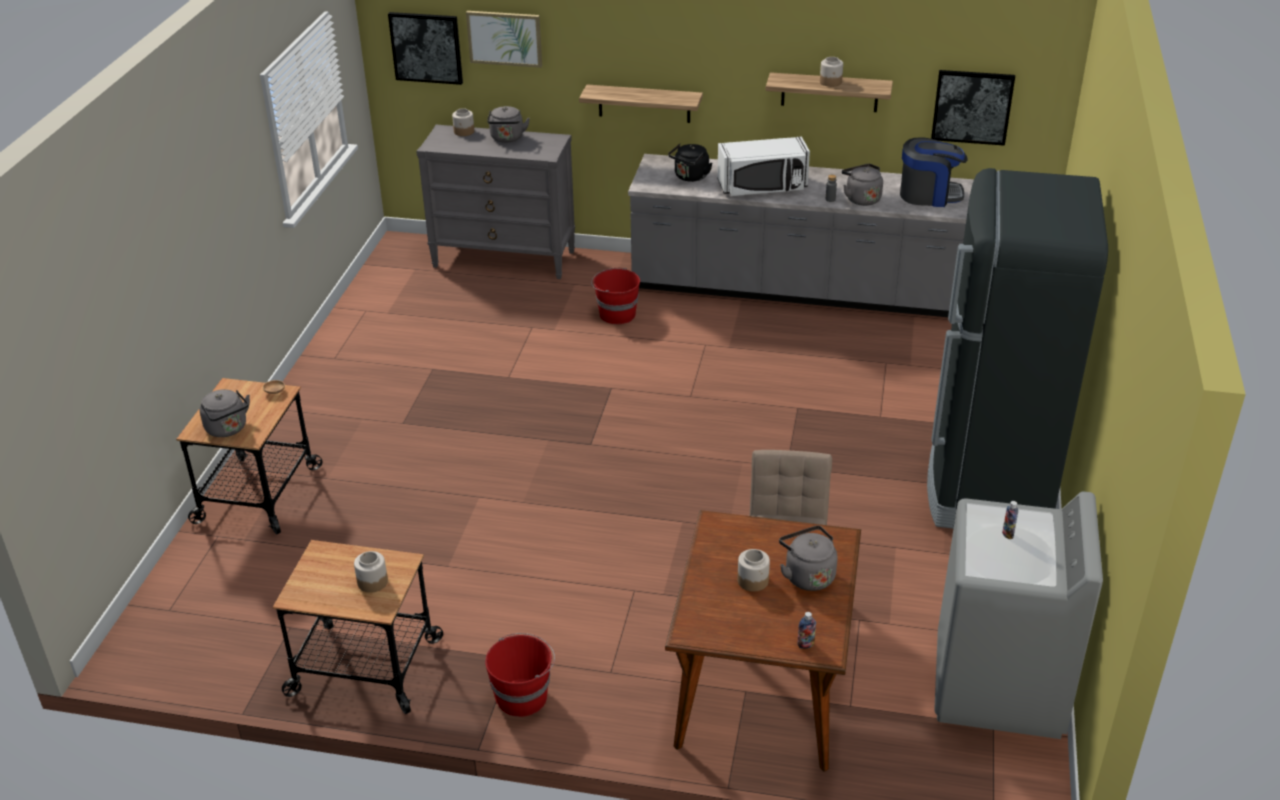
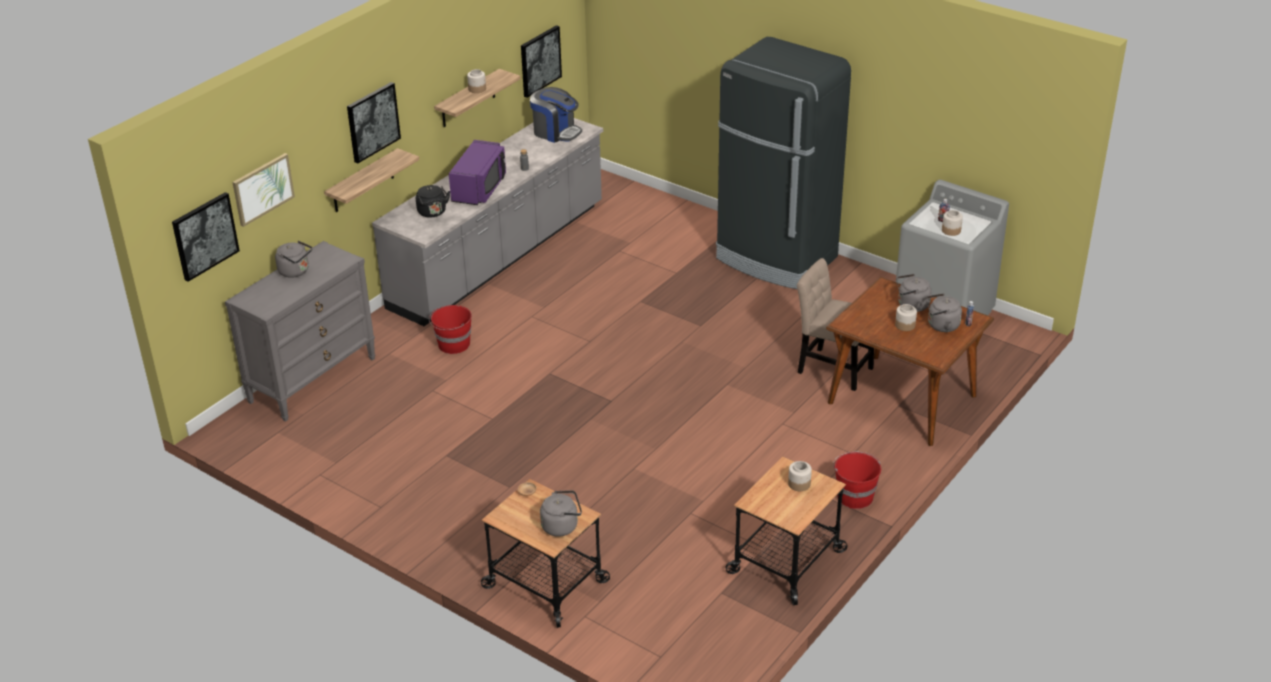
camera: 65 degrees left, 0 degrees up
jar [452,108,474,136] -> jar moved to [942,210,963,236]
white microwave [717,137,810,196] -> purple microwave [449,140,506,205]
grey kettle [842,164,883,206] -> grey kettle moved to [926,293,962,332]
coffee machine [900,137,968,207] -> coffee machine turned 90 degrees clockwise [530,87,582,143]
none -> picture [347,82,401,163]

